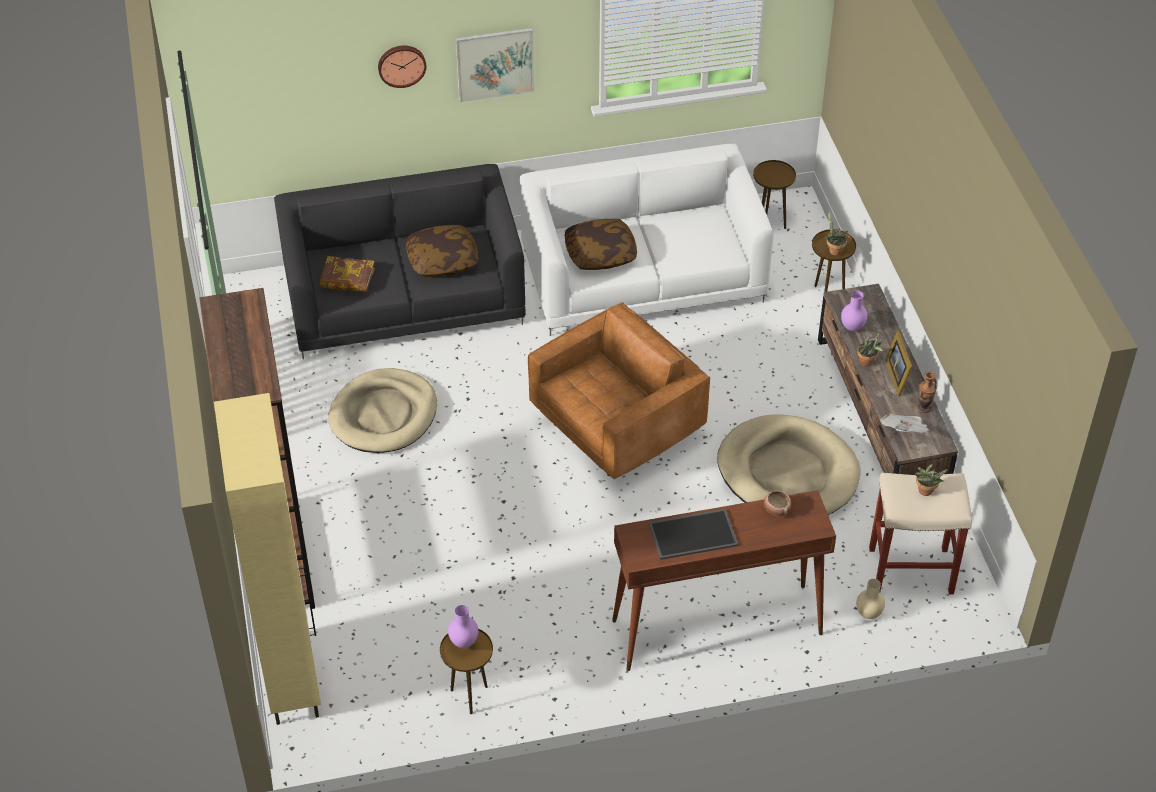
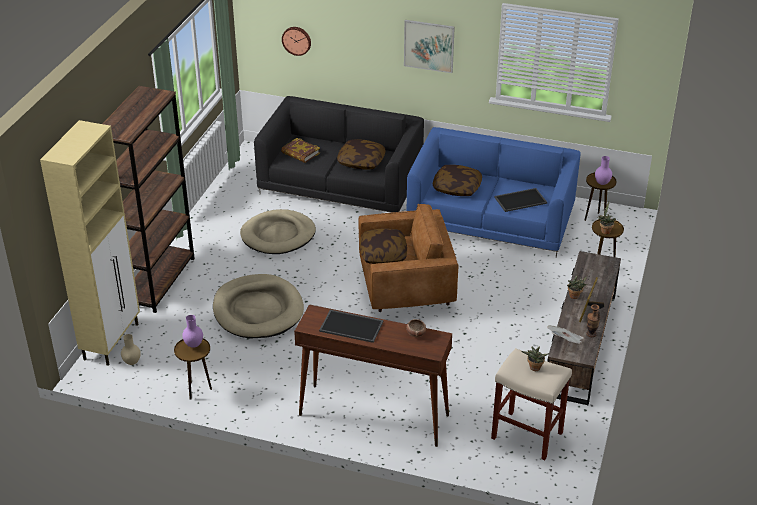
camera: 30 degrees right, 10 degrees down
wall clock [378,46,426,88] -> wall clock moved to [282,27,311,56]
white sofa [520,144,774,336] -> blue sofa [407,127,581,258]
beige dog bed [717,414,861,515] -> beige dog bed moved to [213,274,304,338]
purple vase [841,291,868,331] -> purple vase moved to [595,156,612,185]
beige vase [856,579,885,619] -> beige vase moved to [121,334,141,365]
none -> pillow [360,228,407,264]
none -> tray [494,188,547,212]

